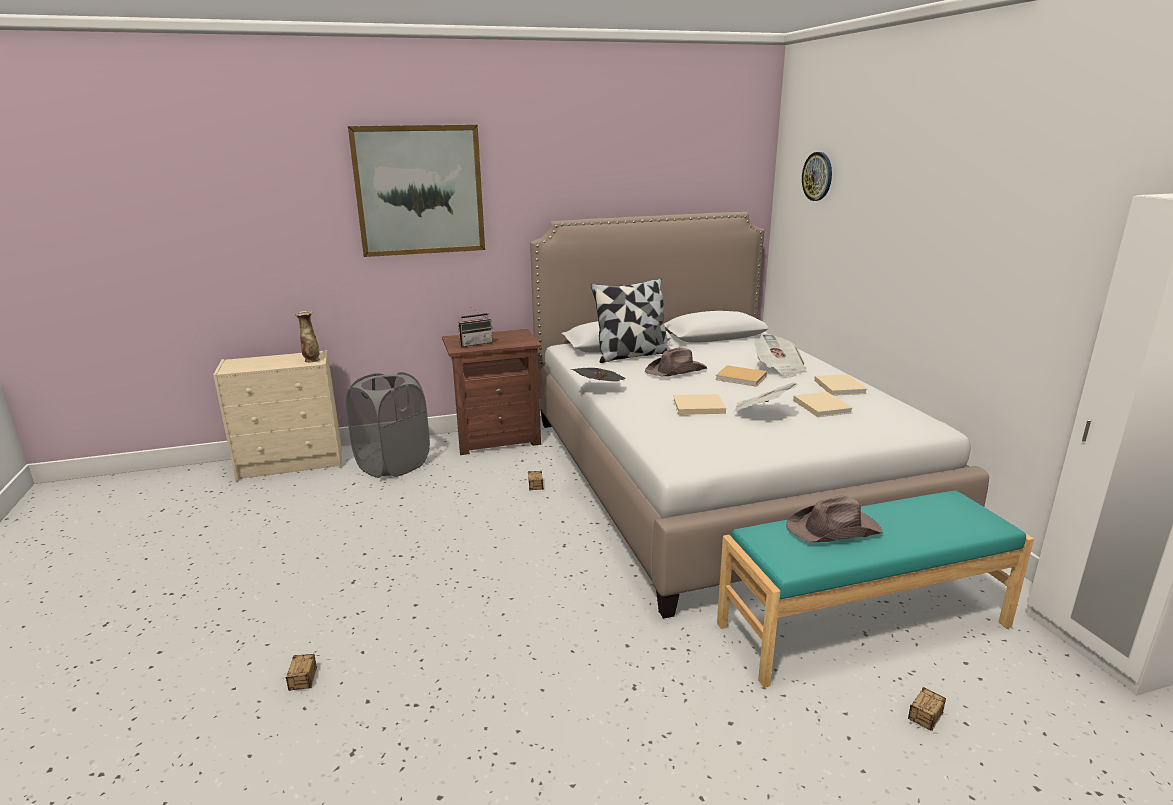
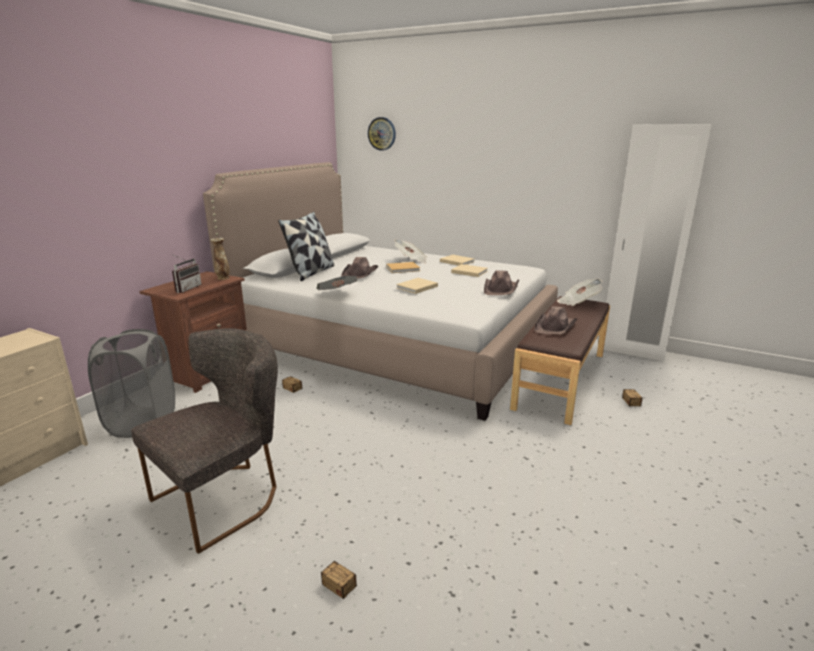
camera: 45 degrees left, 0 degrees up
vase [295,311,320,363] -> vase moved to [210,238,230,280]
picture [348,125,485,257] -> none
turquoise bench [717,490,1034,688] -> brown bench [510,296,610,425]
newspaper [733,382,797,412] -> newspaper moved to [557,279,603,306]
none -> grey chair [131,328,278,554]
none -> brown hat [484,271,519,295]

